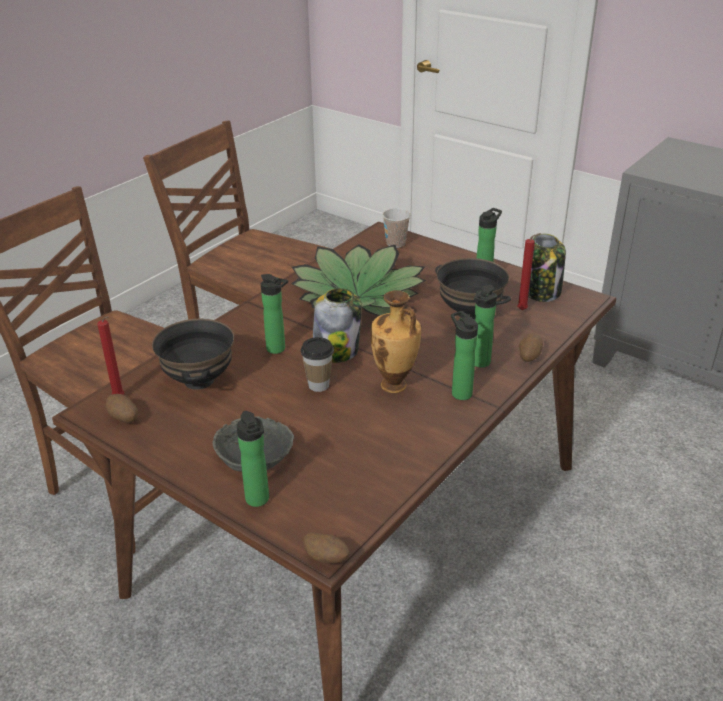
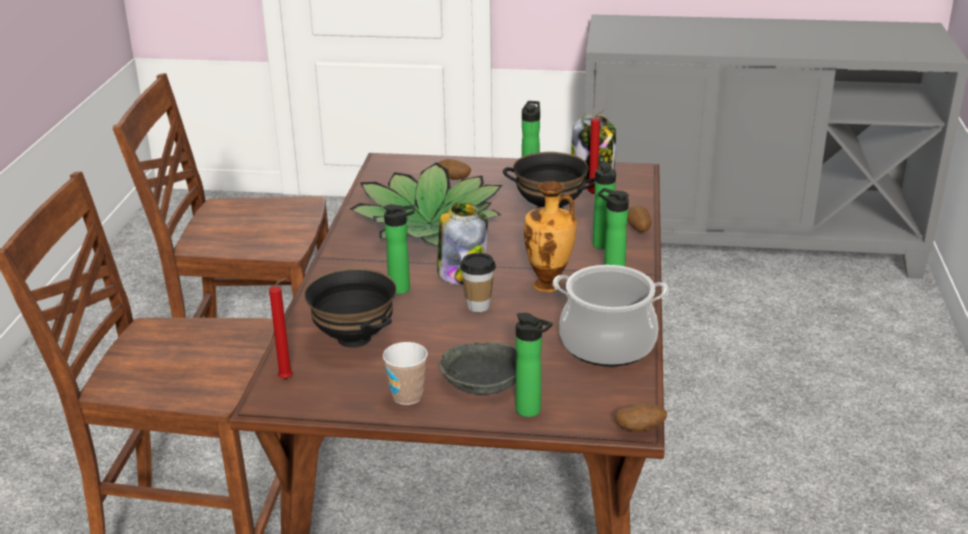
camera: 30 degrees left, 5 degrees down
potato [106,394,138,423] -> potato moved to [438,159,471,180]
cup [382,208,411,248] -> cup moved to [383,342,428,405]
none -> cooking pot [553,265,669,367]

